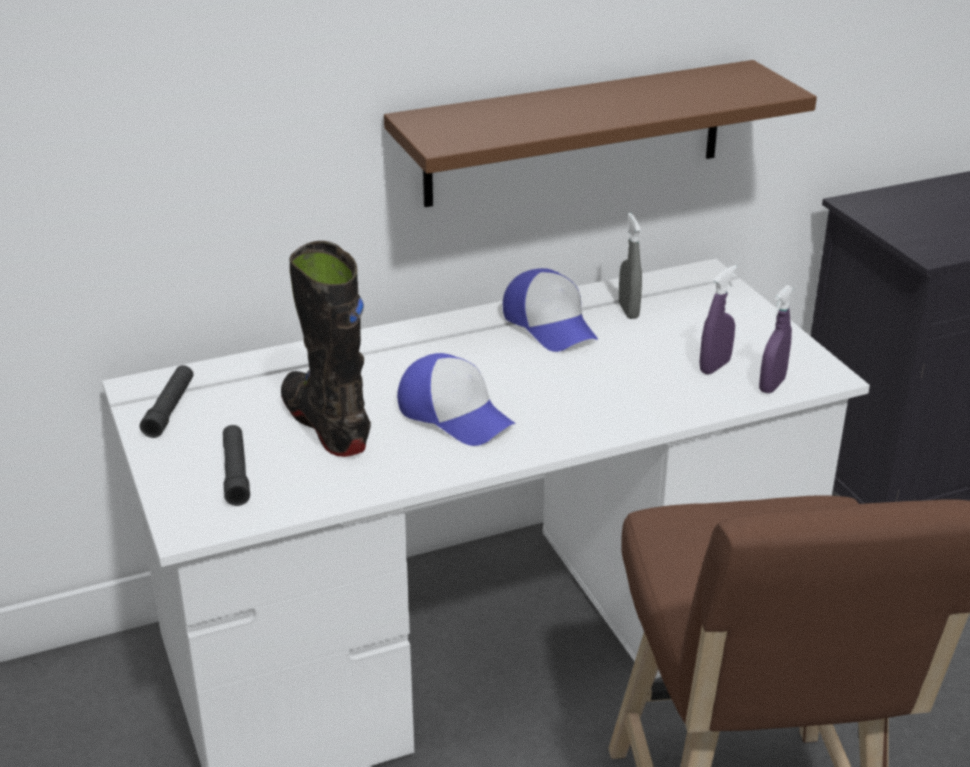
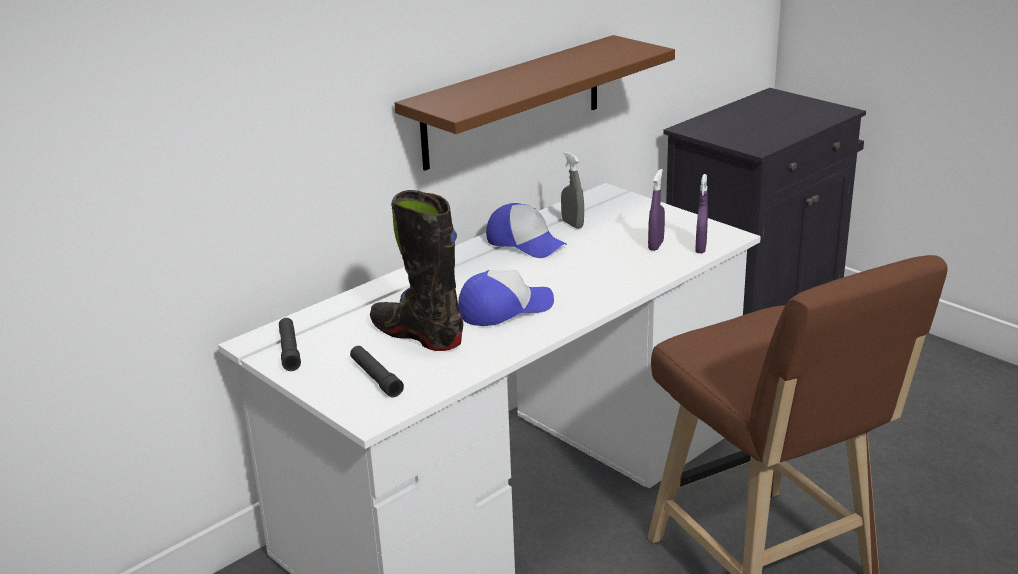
camera: 20 degrees left, 5 degrees down
cap [397,353,516,446] -> cap turned 45 degrees counterclockwise [458,270,554,326]

